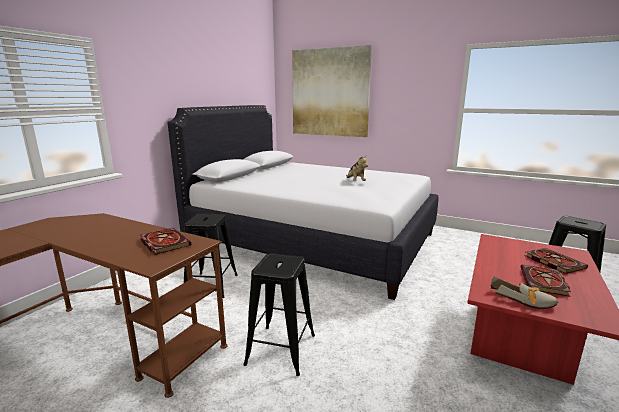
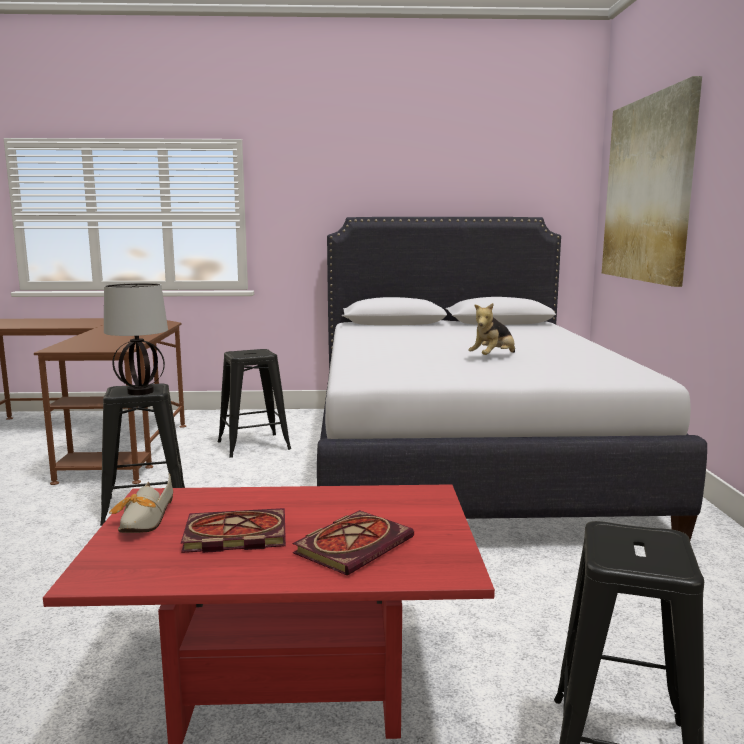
camera: 60 degrees right, 5 degrees down
book [140,228,191,255] -> none
none -> table lamp [104,283,168,395]

